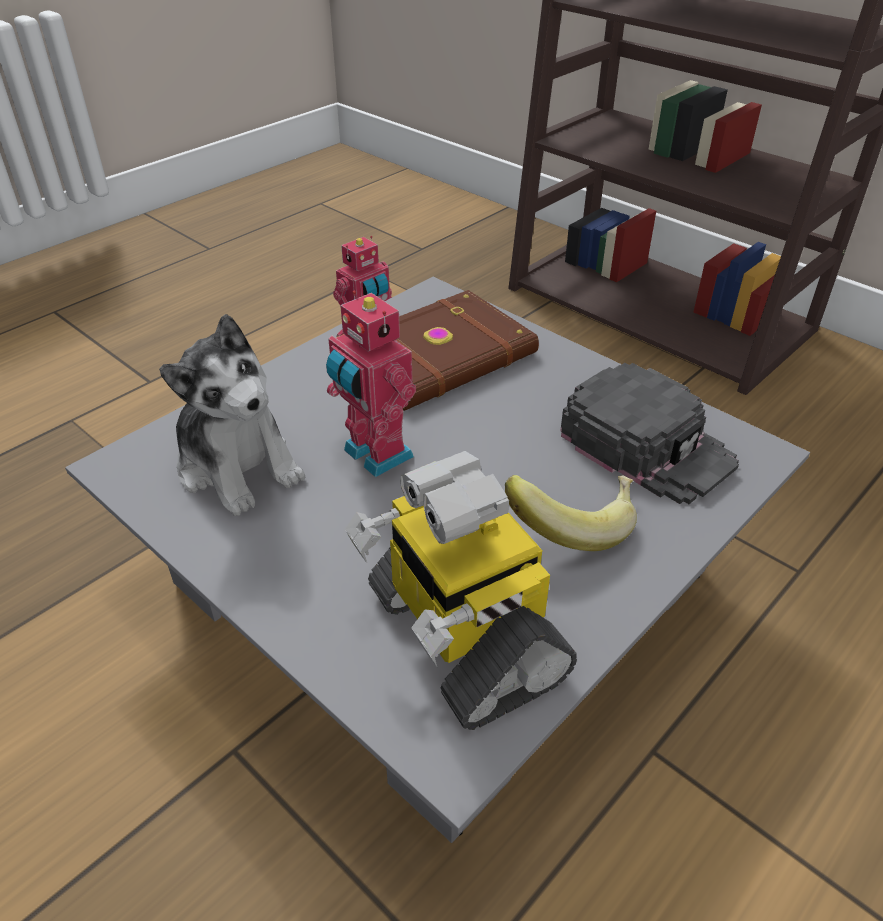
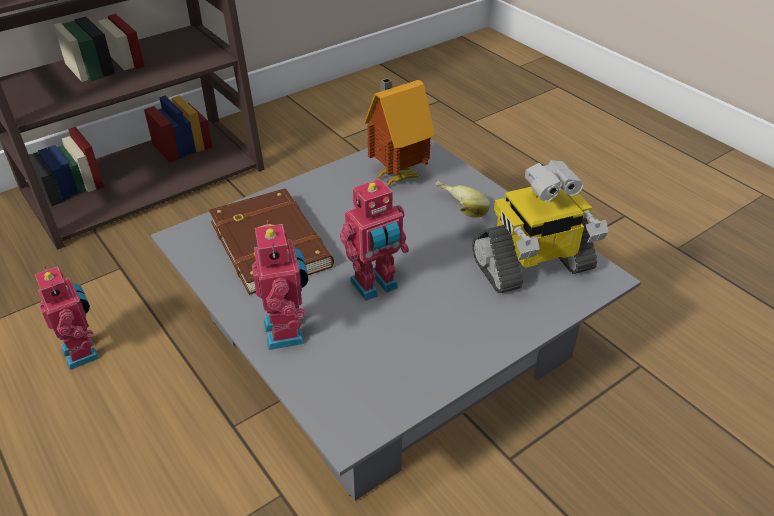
camera: 80 degrees left, 0 degrees up
plush toy [159,314,306,516] -> none
black cap [560,363,739,504] -> toy house [364,78,435,186]
none -> toy robot [252,220,308,350]

